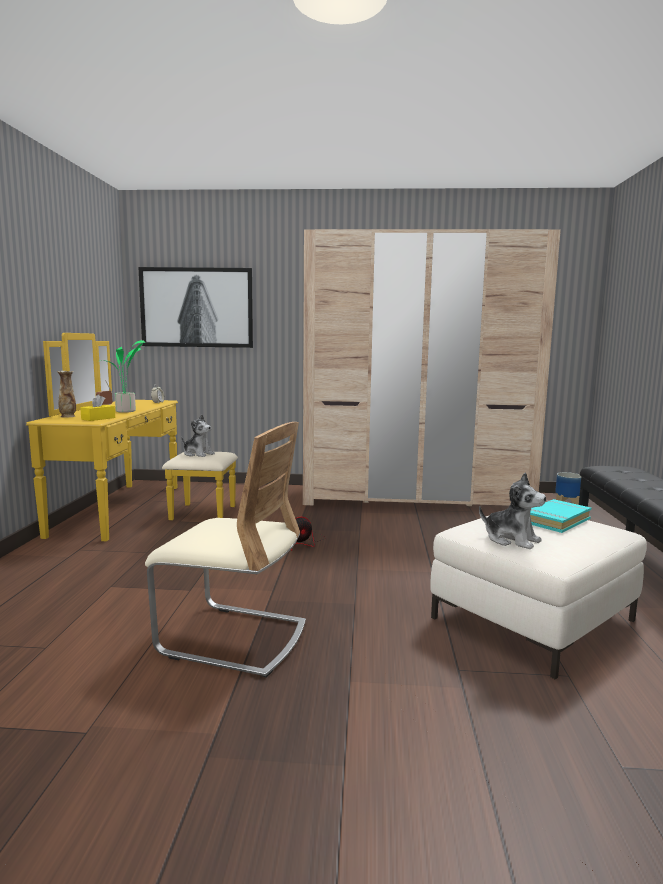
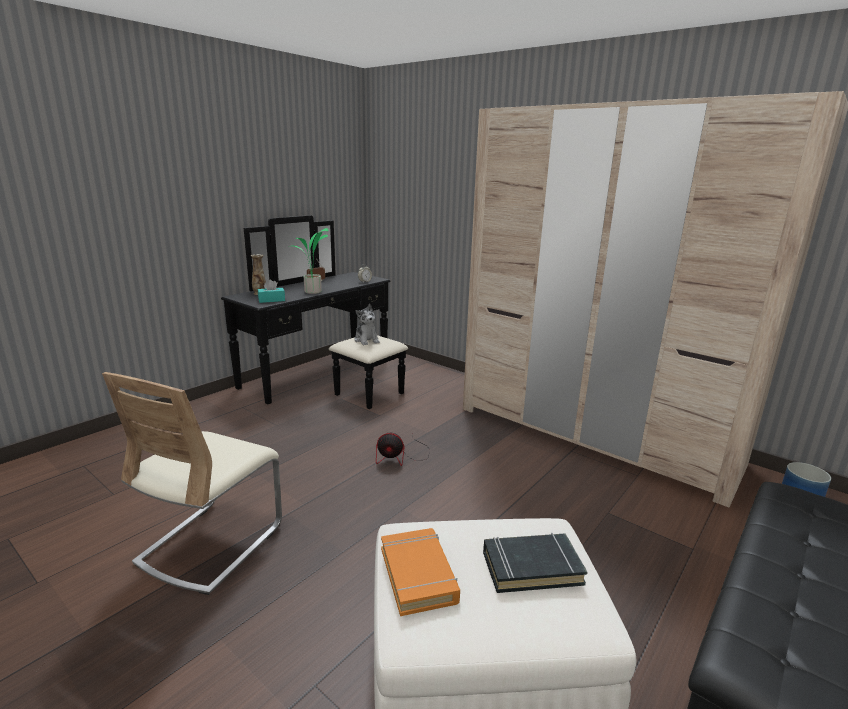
camera: 35 degrees right, 10 degrees up
yellow dresser [26,333,238,541] -> black dresser [221,215,408,409]
yellow tissue box [80,394,115,421] -> turquoise tissue box [258,280,285,303]
picture [138,267,253,348] -> none
beige chair [145,422,306,678] -> beige chair turned 60 degrees clockwise [102,372,282,595]
plush toy [479,472,546,549] -> orange book [381,528,460,616]
turquoise book [530,499,591,533] -> black book [483,533,588,593]

